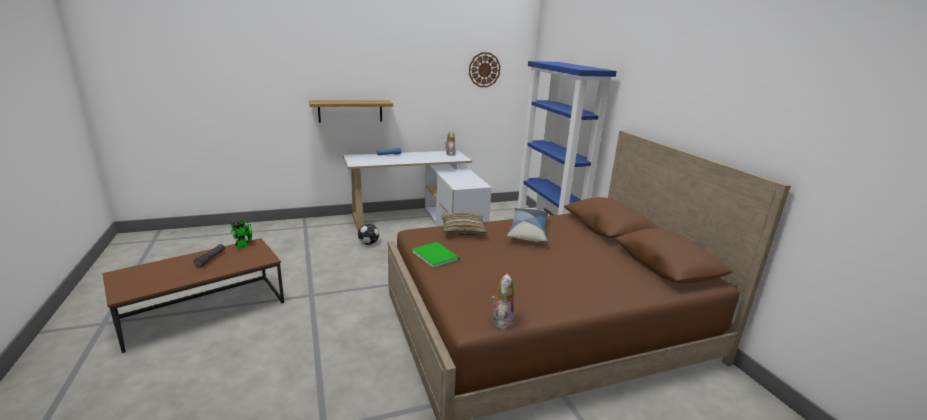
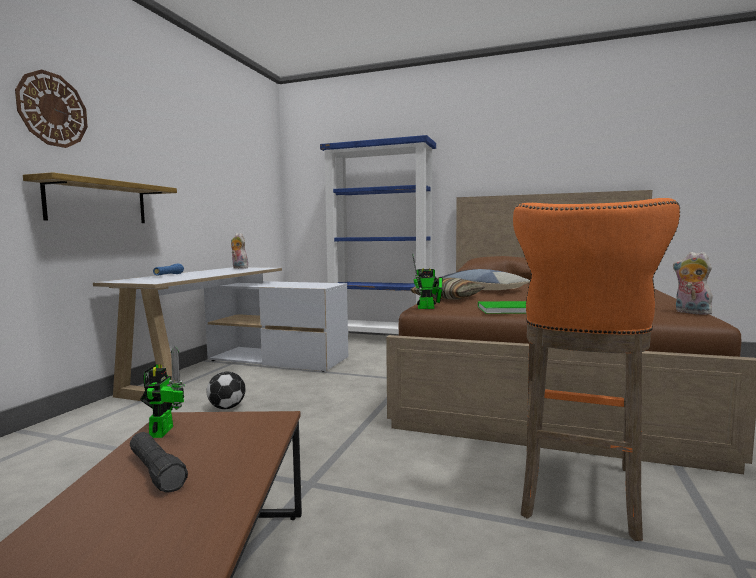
camera: 50 degrees left, 15 degrees down
wall clock [469,52,500,87] -> wall clock moved to [15,69,88,148]
none -> toy robot [412,254,443,309]
none -> orange stool [513,198,680,541]

